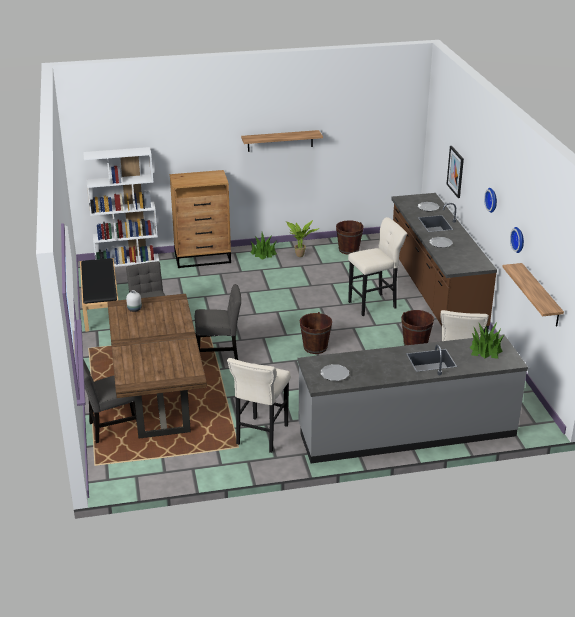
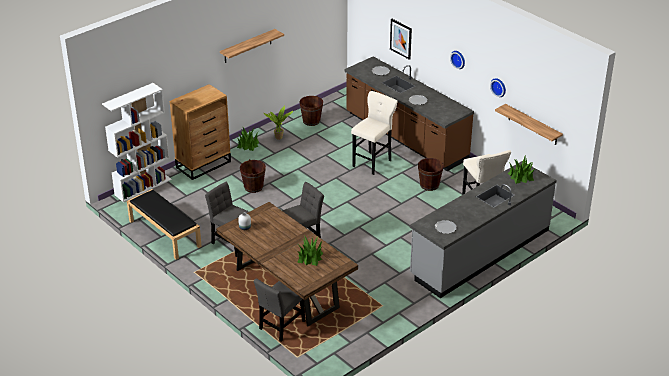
camera: 30 degrees left, 5 degrees up
beige stool [227,358,291,453] -> none
brown bucket [300,312,332,354] -> brown bucket moved to [240,159,266,193]
none -> potted plant [297,235,323,266]

